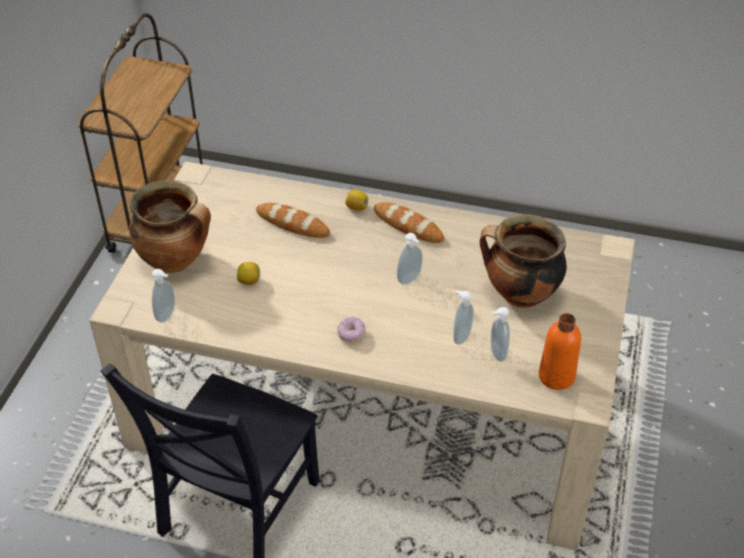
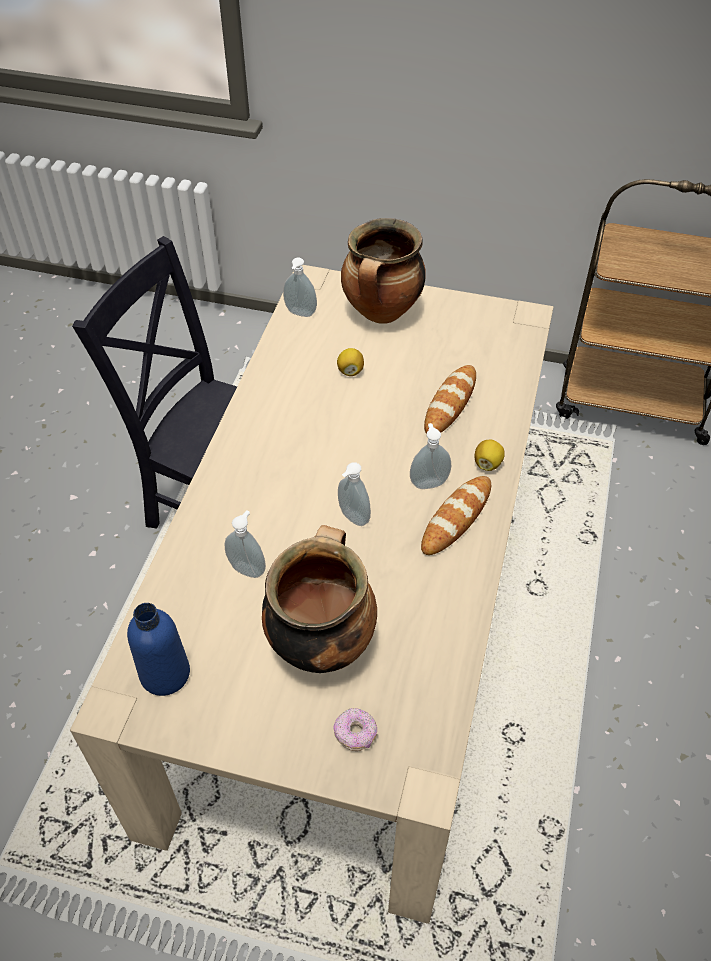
camera: 90 degrees right, 5 degrees up
donut [337,317,365,342] -> donut moved to [333,708,377,751]
soap dispenser [491,307,510,362] -> soap dispenser moved to [410,423,451,489]
orange bottle [539,313,581,390] -> blue bottle [127,603,190,696]

